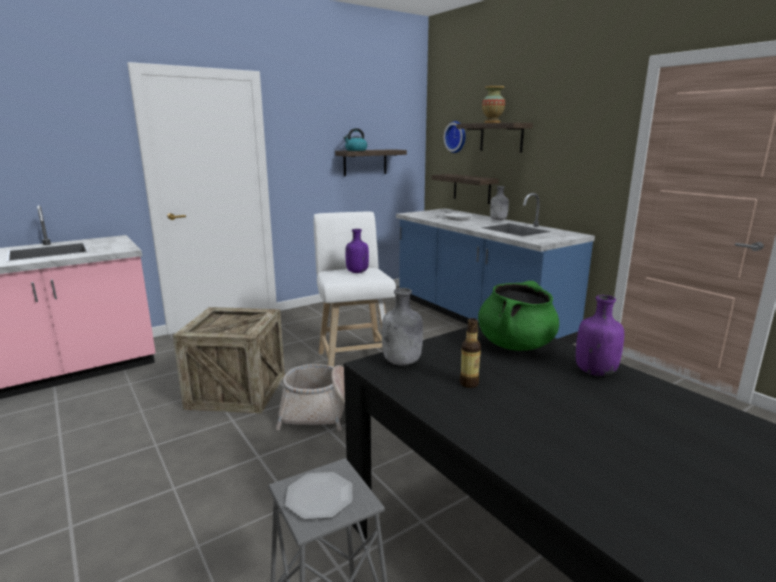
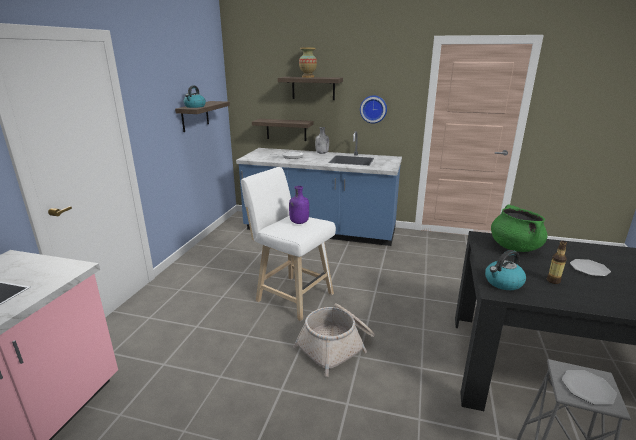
camera: 40 degrees left, 5 degrees up
crate [173,307,285,413] -> none
grey bottle [382,288,423,366] -> kettle [485,250,526,290]
wall clock [443,121,466,153] -> wall clock moved to [360,95,387,124]
purple bottle [576,295,624,376] -> none
none -> plate [570,259,611,276]

